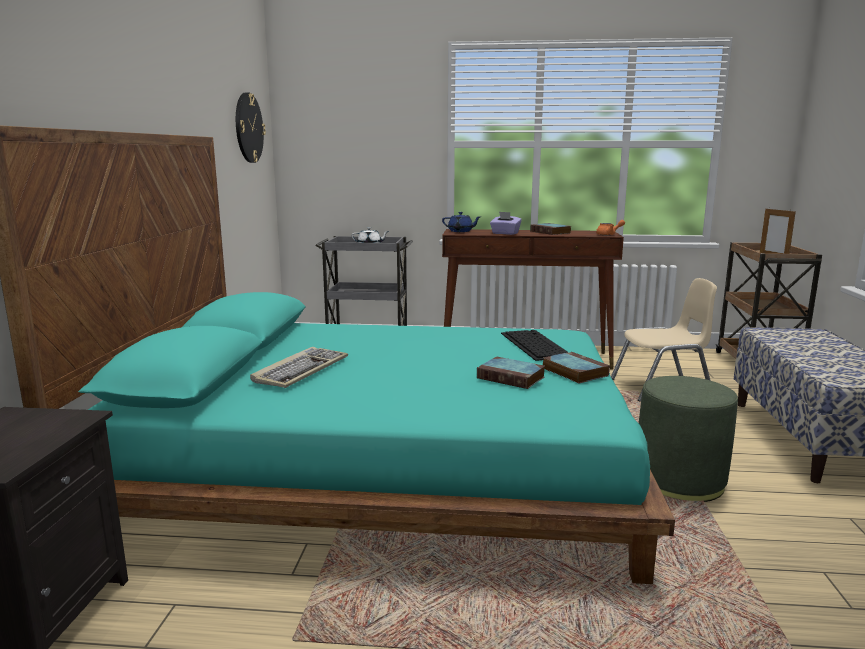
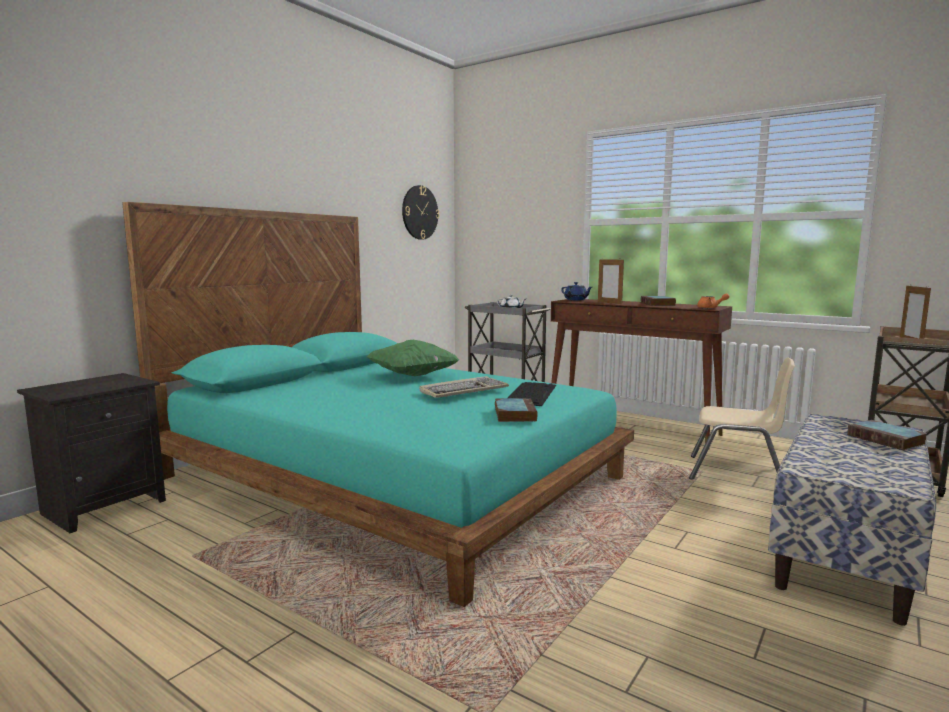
camera: 30 degrees right, 5 degrees down
keyboard [250,347,348,388] -> keyboard moved to [419,376,509,398]
book [477,357,545,389] -> book moved to [847,420,928,450]
purple tissue box [490,212,522,235] -> picture frame [598,259,624,304]
green ottoman [639,376,738,502] -> none
none -> green pillow [367,340,459,376]

